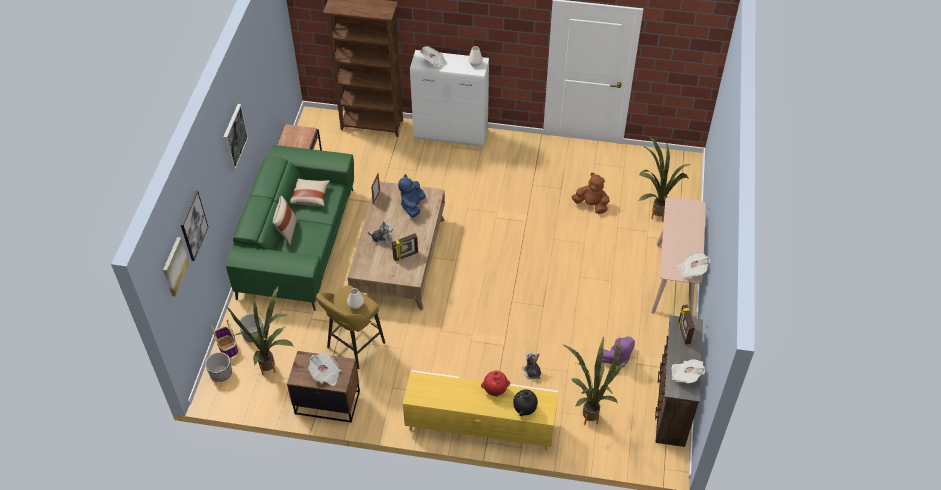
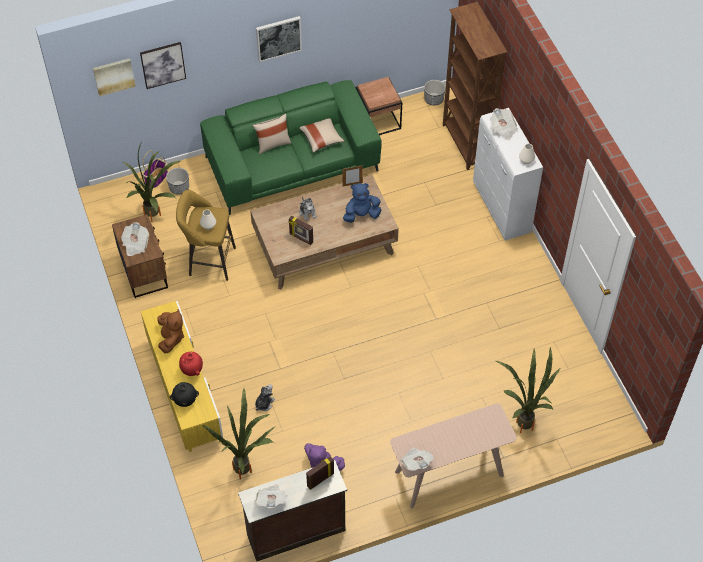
camera: 60 degrees right, 5 degrees up
planter [205,352,232,382] -> planter moved to [424,80,446,106]
brown plush toy [572,173,610,214] -> brown plush toy moved to [157,309,184,353]

